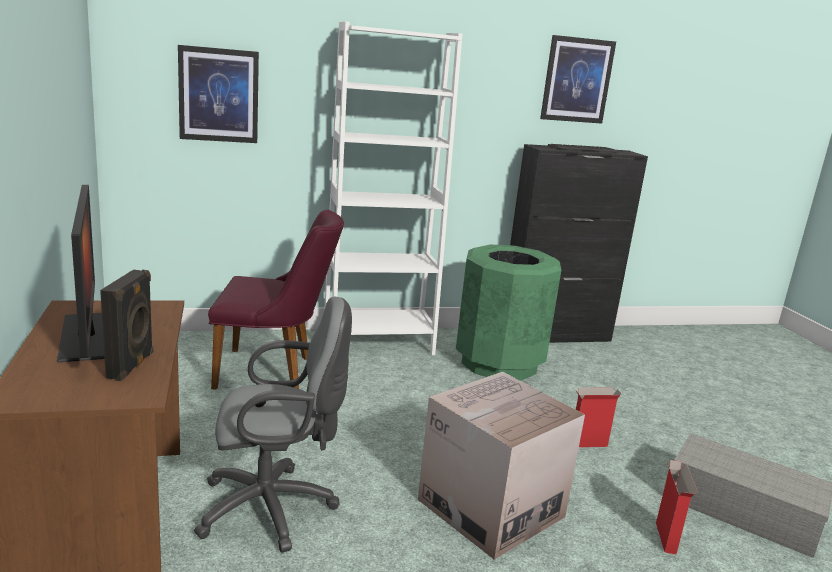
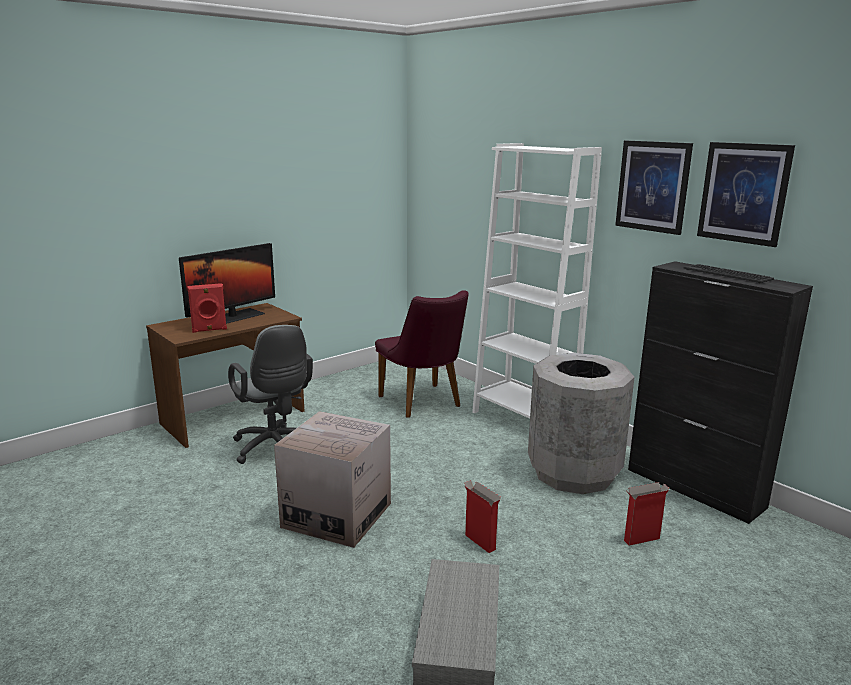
camera: 65 degrees right, 0 degrees up
black speaker [100,269,153,381] -> red speaker [187,283,227,333]
picture [178,45,259,143] -> picture moved to [615,141,693,235]
green trash can [456,245,561,380] -> grey trash can [528,353,635,494]
cardboard box [656,460,698,554] -> cardboard box moved to [624,482,669,546]

